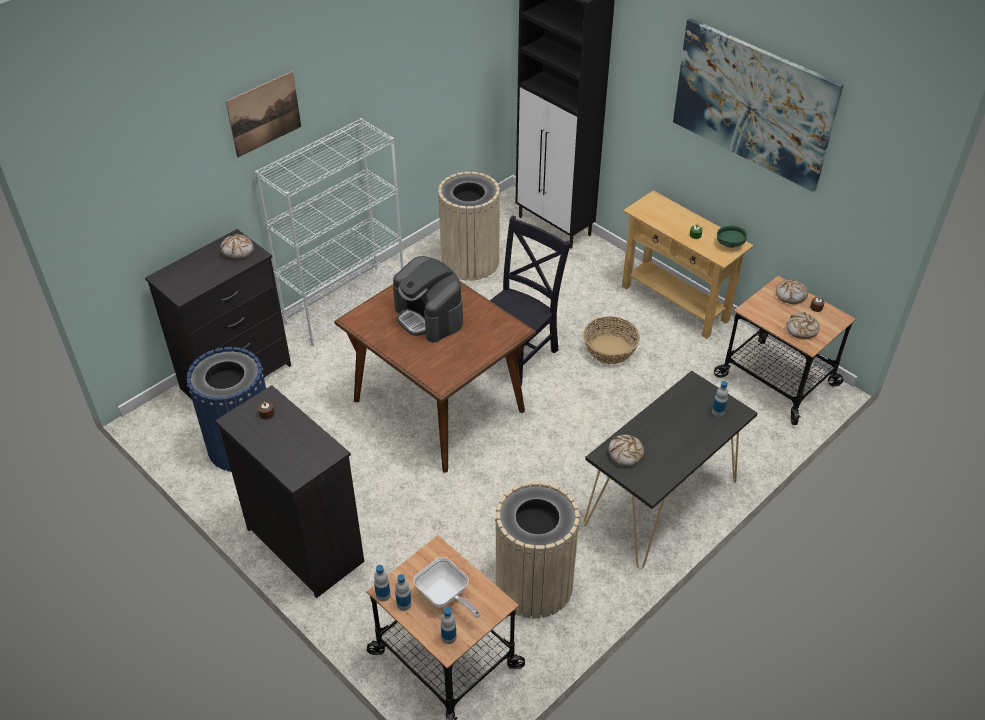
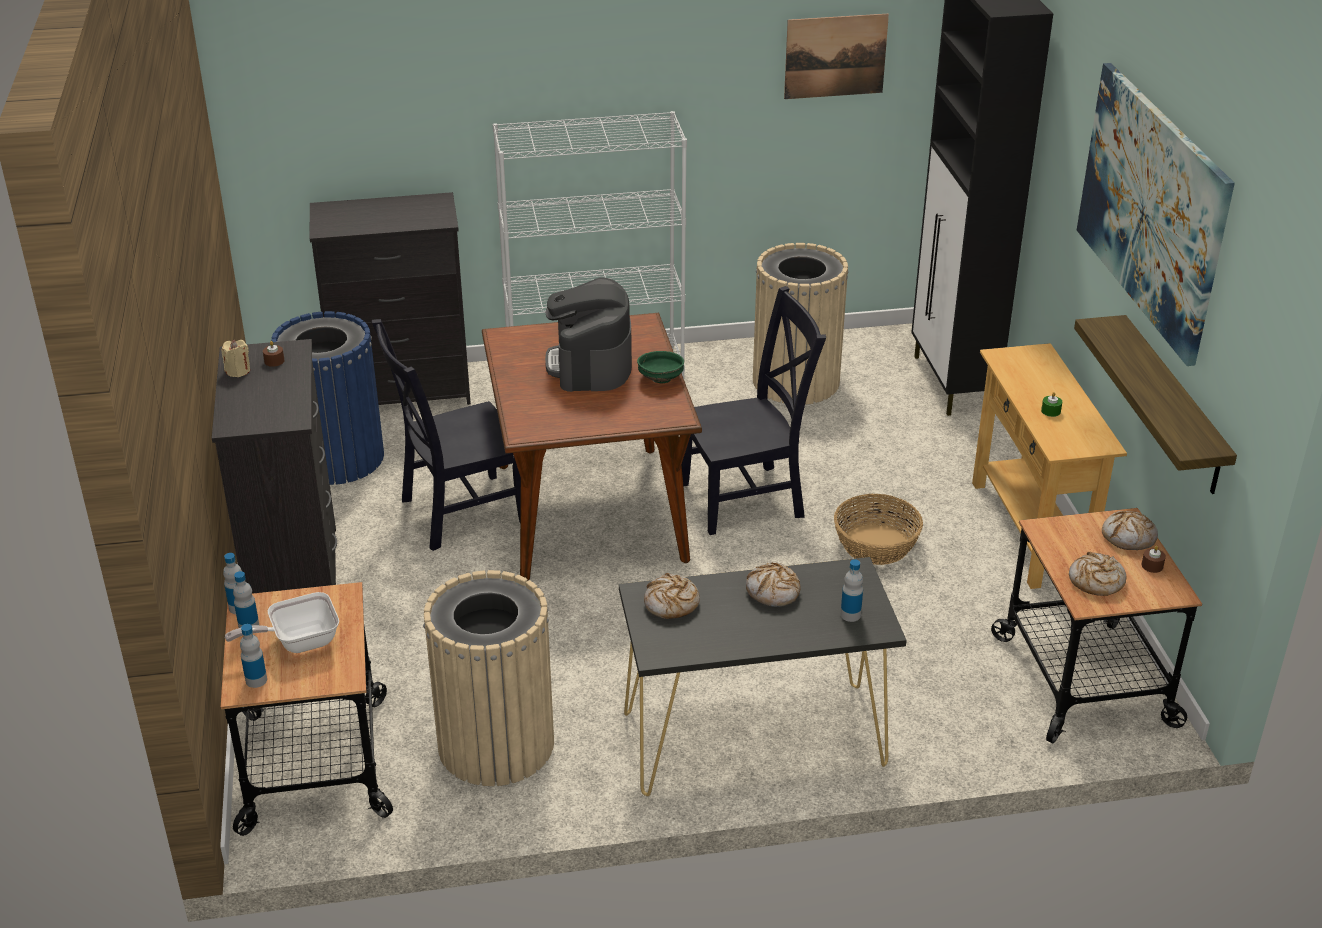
camera: 35 degrees right, 10 degrees down
bread [220,234,254,259] -> bread moved to [746,563,801,607]
picture [226,71,301,158] -> picture moved to [784,14,889,99]
frying pan [413,557,480,618] -> frying pan turned 75 degrees clockwise [225,592,339,653]
green bowl [717,226,747,248] -> green bowl moved to [637,351,684,383]
none -> beige candle [221,340,250,377]
none -> black chair [372,319,521,551]
none -> shelf [1074,315,1237,494]

